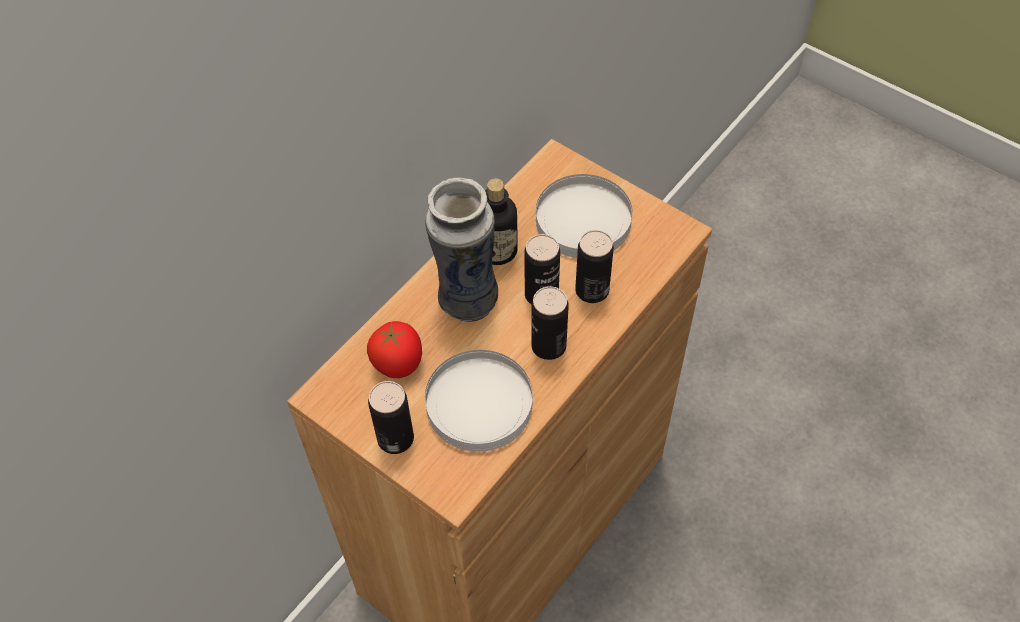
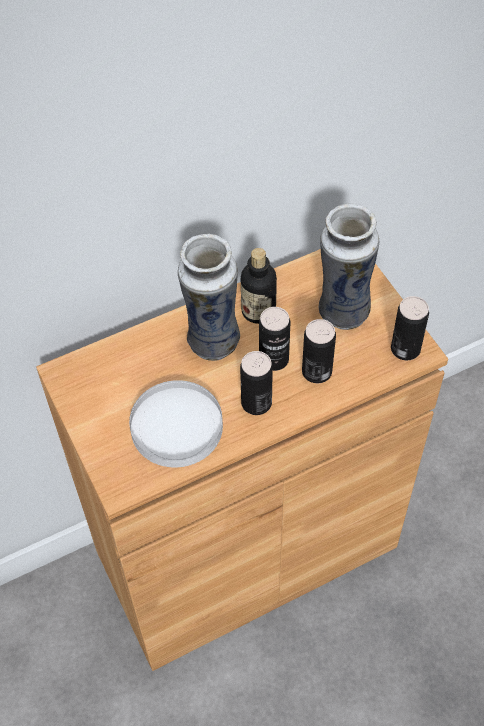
camera: 25 degrees right, 0 degrees up
tomato [367,321,422,378] -> none
can [368,381,414,454] -> can moved to [391,296,429,360]
white plate [536,174,633,258] -> vase [319,203,379,330]

